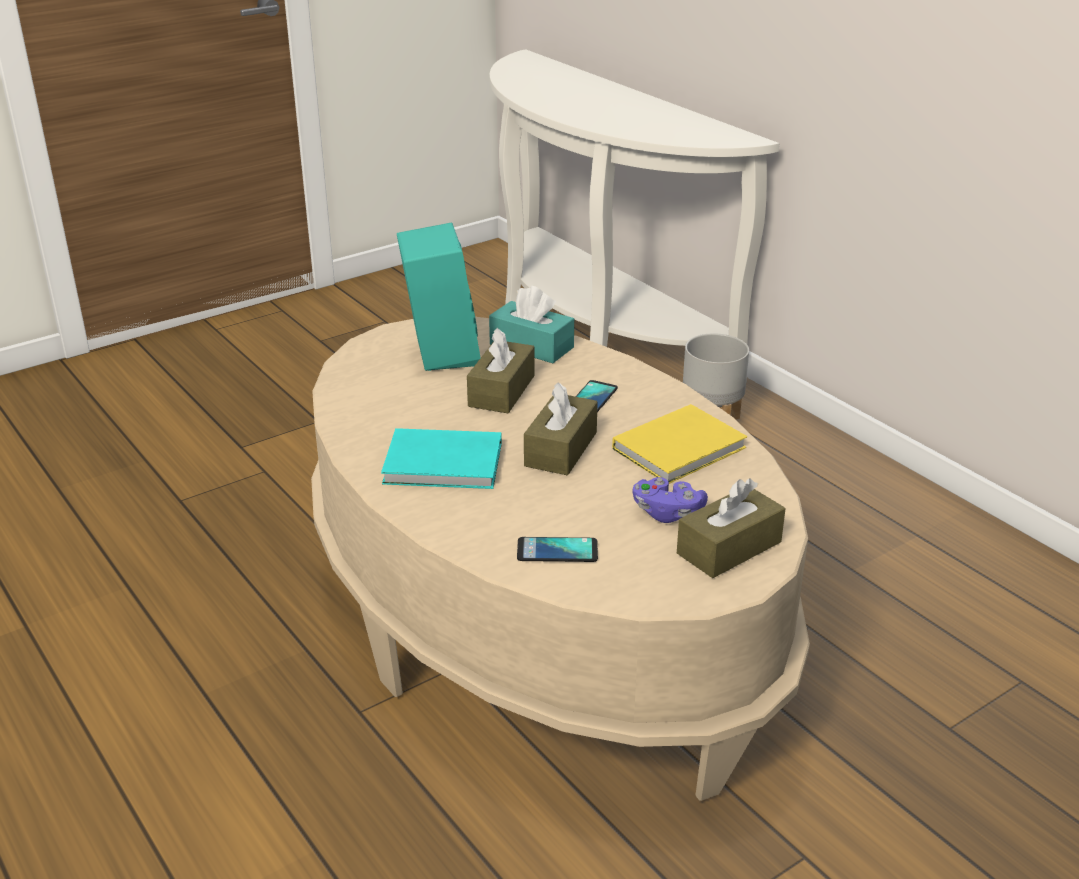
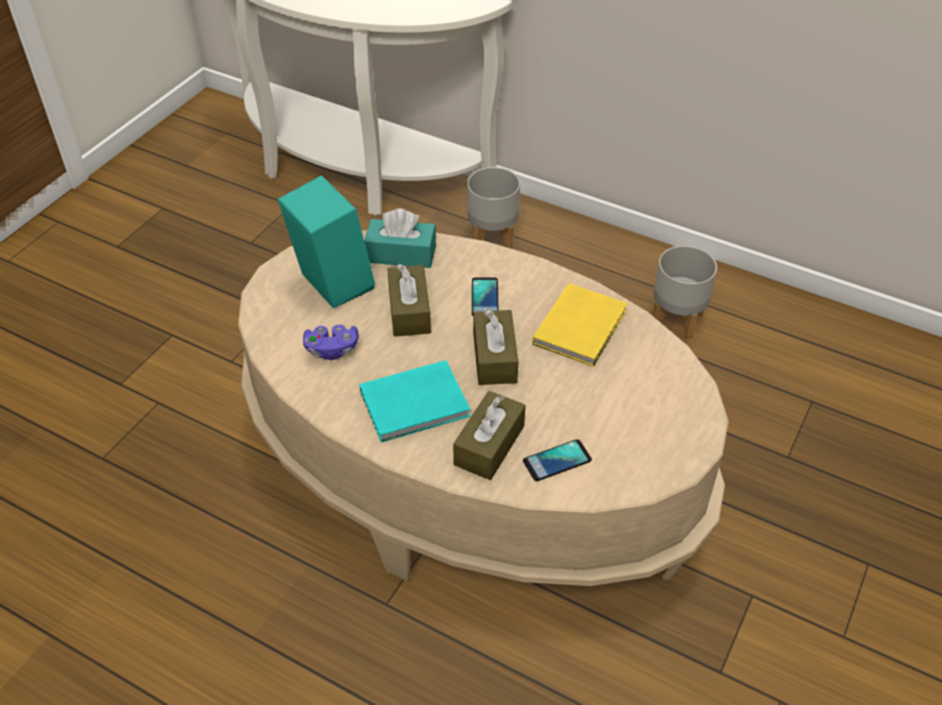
camera: 25 degrees left, 15 degrees up
purple game controller [632,477,708,523] -> purple game controller moved to [303,325,358,360]
brown tissue box [677,478,785,578] -> brown tissue box moved to [453,391,526,480]
none -> grey planter [652,245,717,339]

